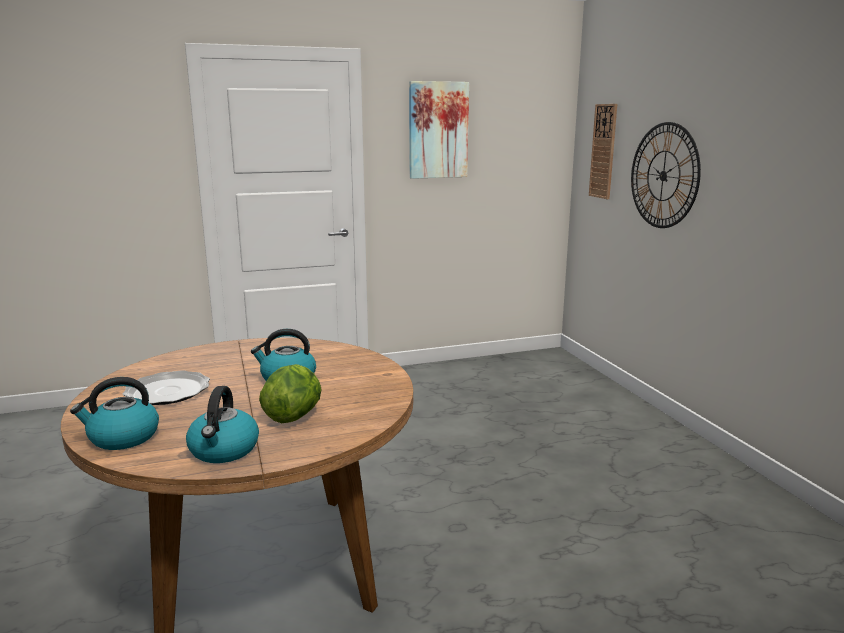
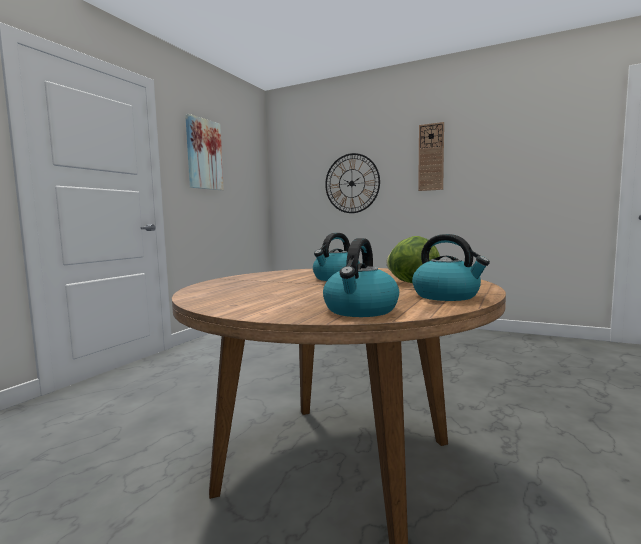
camera: 45 degrees left, 10 degrees down
plate [123,370,210,405] -> none
wall clock [589,104,617,199] -> wall clock moved to [418,122,444,191]

